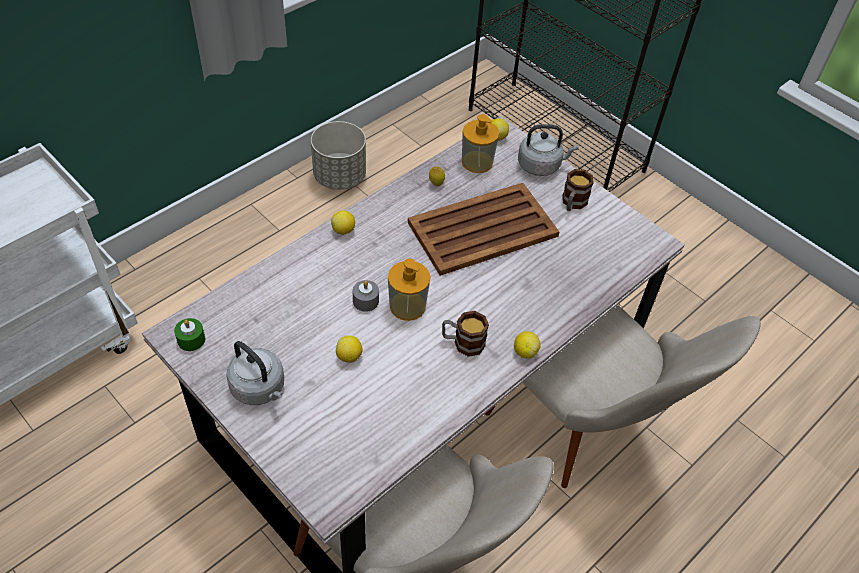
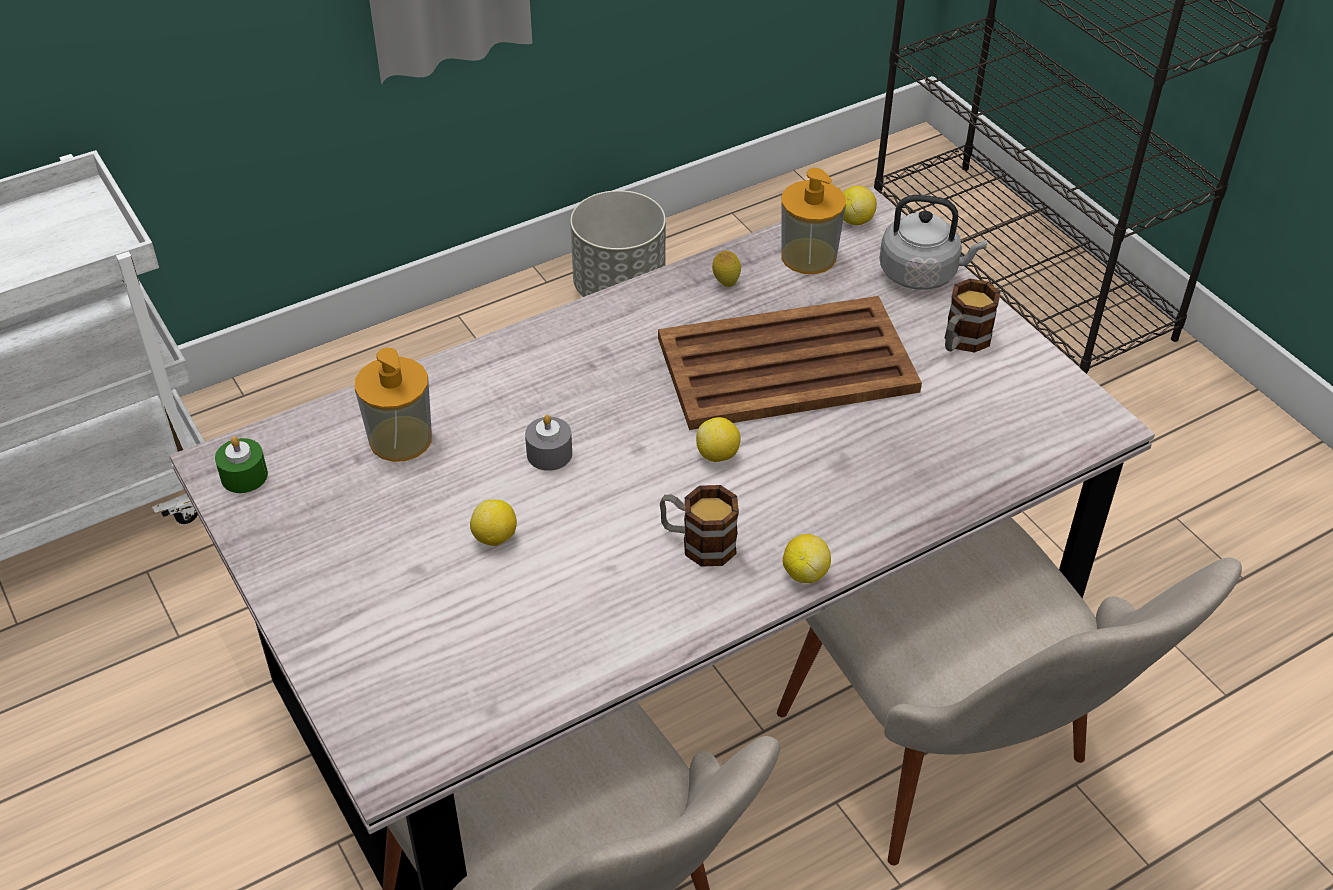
camera: 15 degrees right, 5 degrees down
grey kettle [226,341,284,405] -> none
lemon [331,210,355,235] -> lemon moved to [696,417,741,462]
soap dispenser [388,259,430,321] -> soap dispenser moved to [355,348,432,462]

